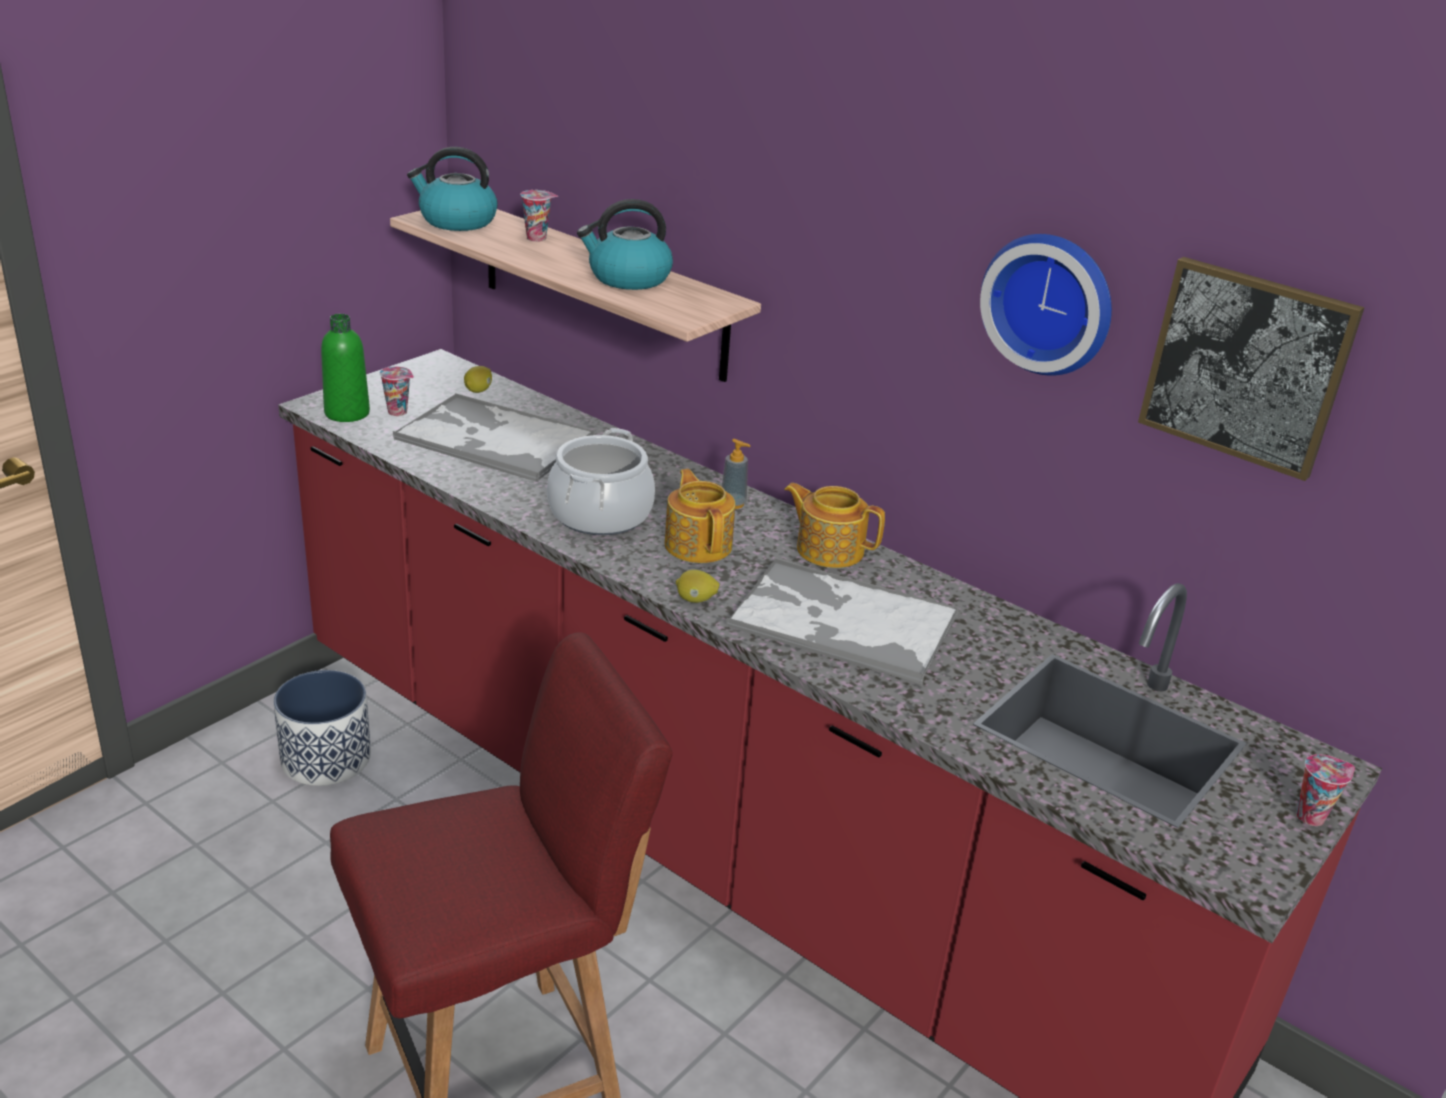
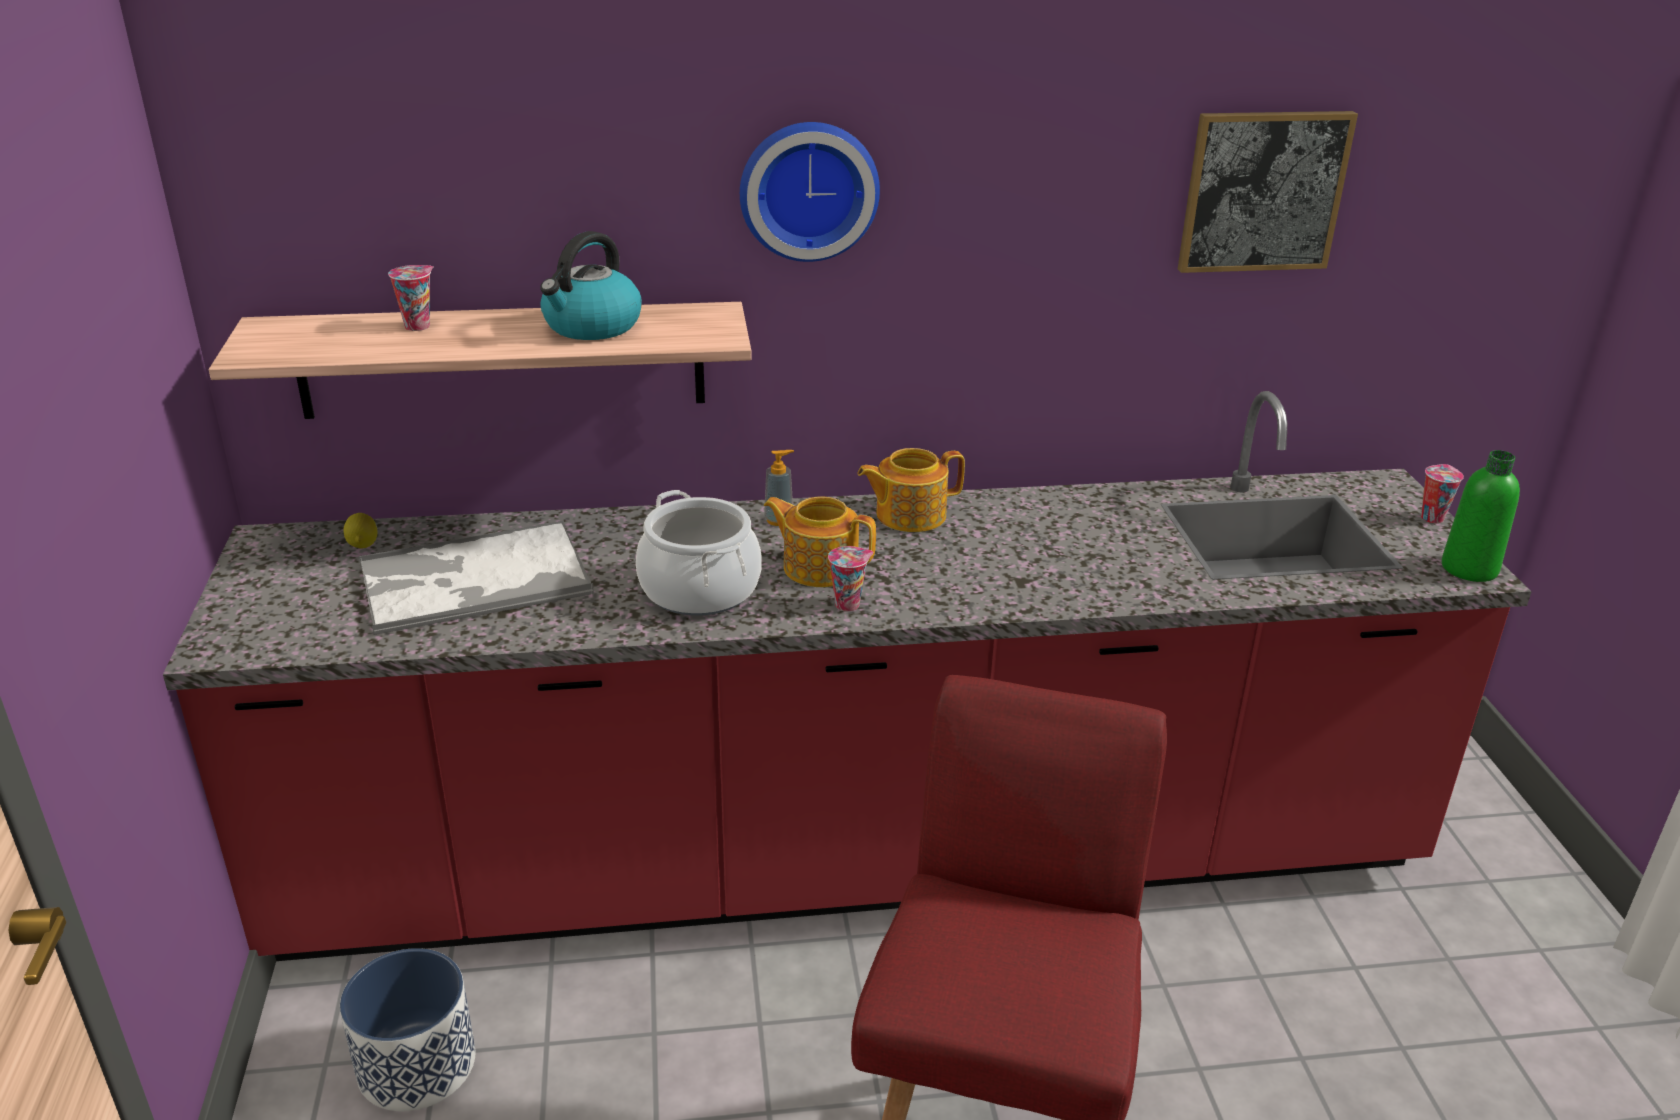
camera: 45 degrees left, 0 degrees up
green bottle [321,314,370,422] -> green bottle moved to [1442,450,1520,582]
cup [380,366,414,416] -> cup moved to [828,546,874,612]
kettle [407,147,498,231] -> none
lemon [676,570,720,603] -> none
tray [726,558,959,684] -> none
wall clock [980,234,1112,376] -> wall clock moved to [740,122,880,262]

